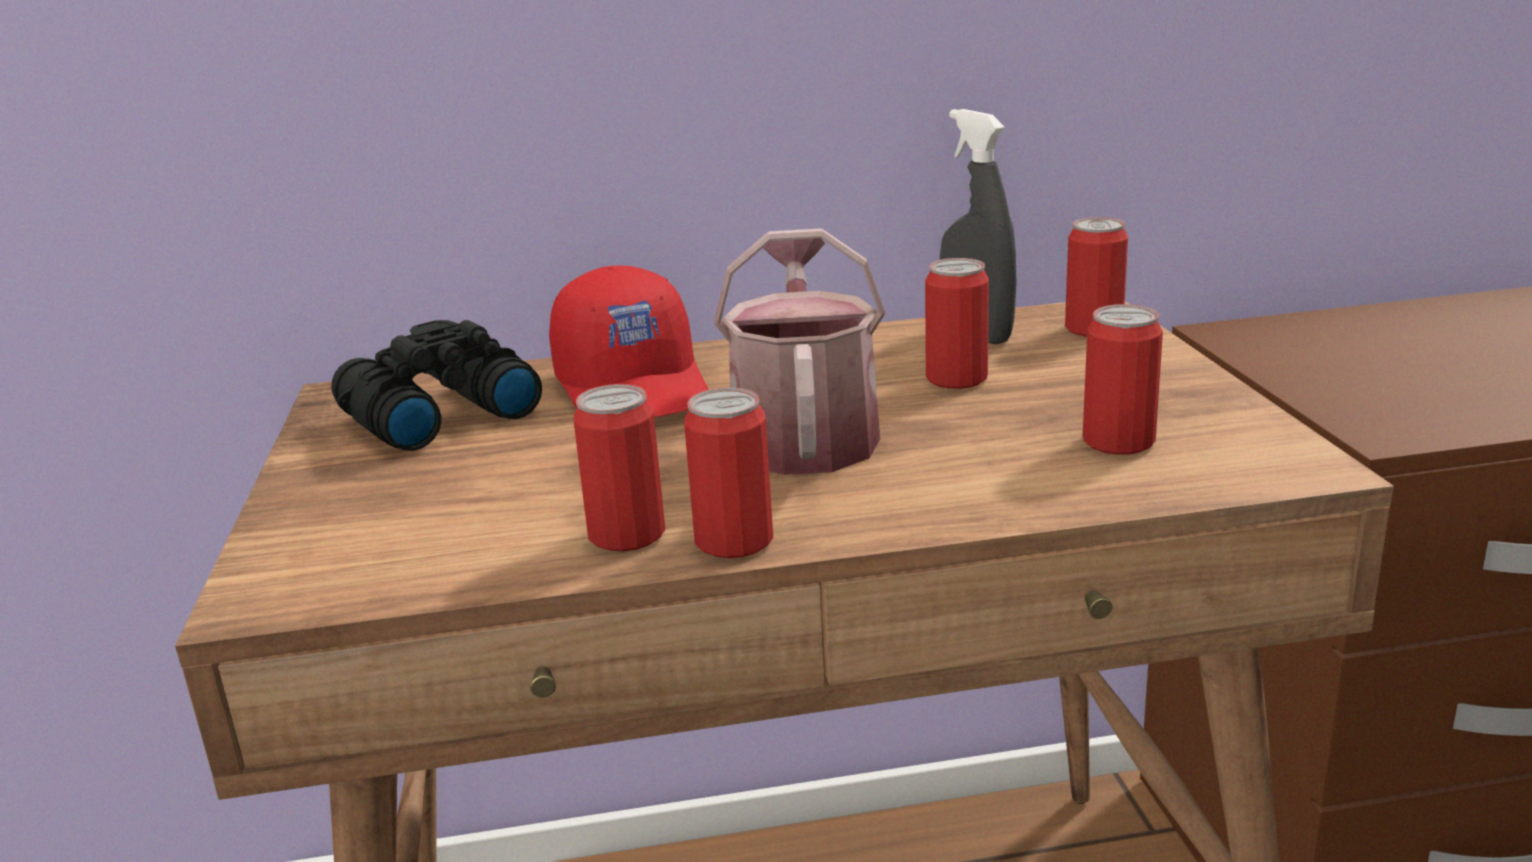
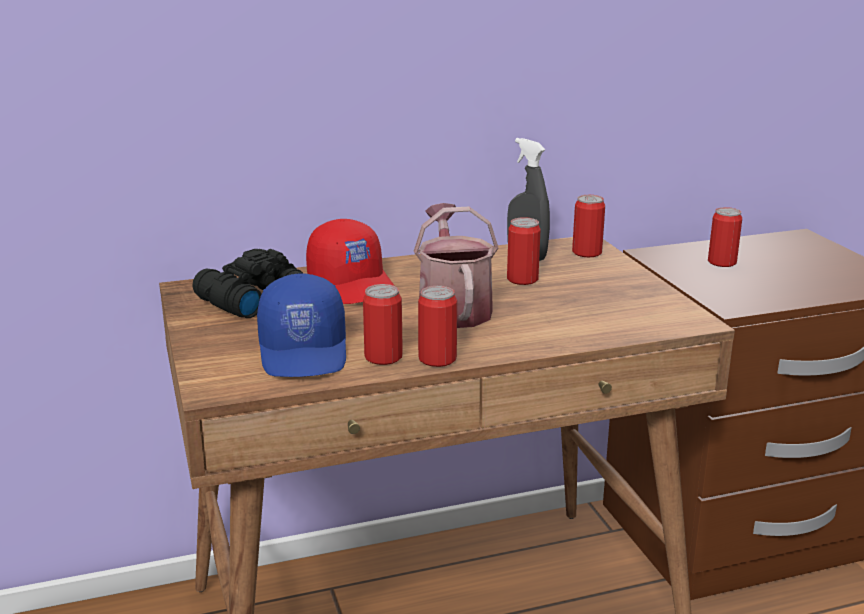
camera: 10 degrees left, 0 degrees up
can [1083,304,1163,455] -> can moved to [708,207,742,267]
none -> blue cap [257,273,346,377]

